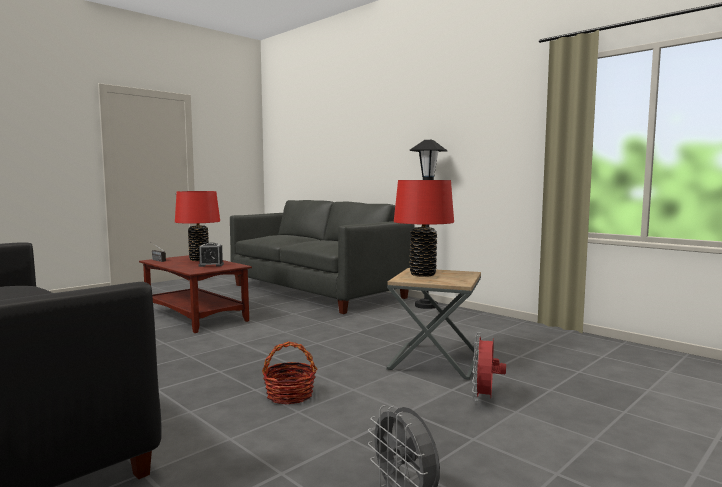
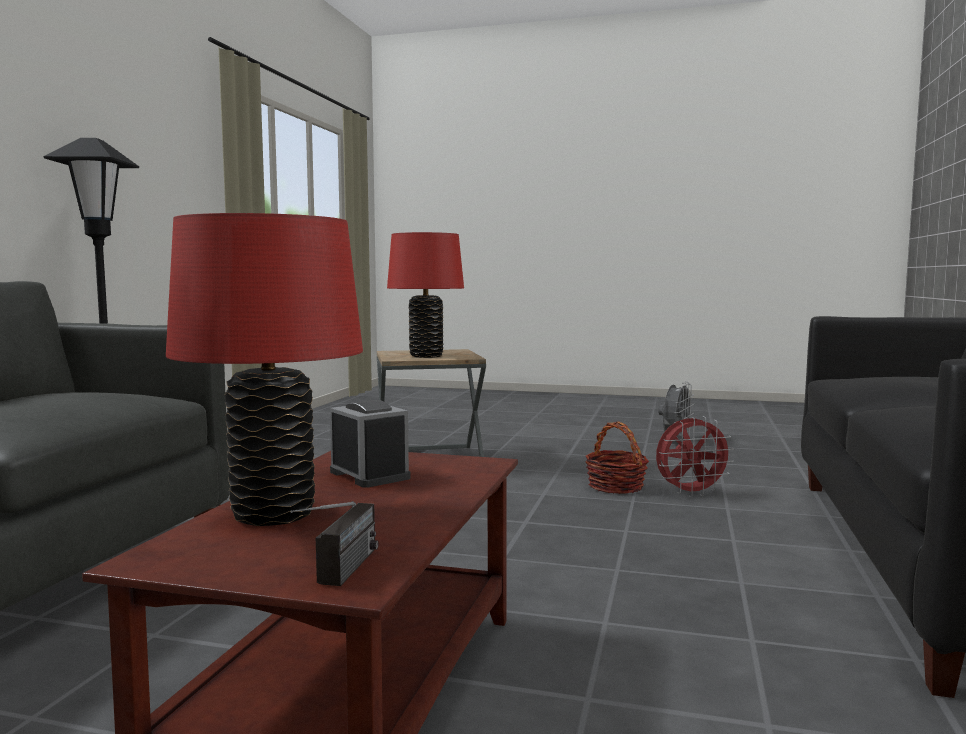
camera: 120 degrees left, 0 degrees up
red fan [472,332,506,401] -> red fan moved to [656,416,734,497]

